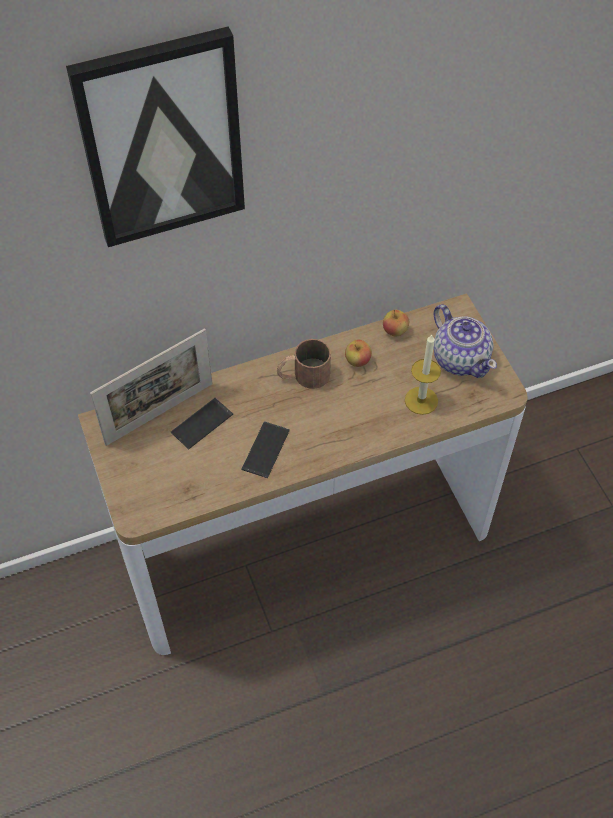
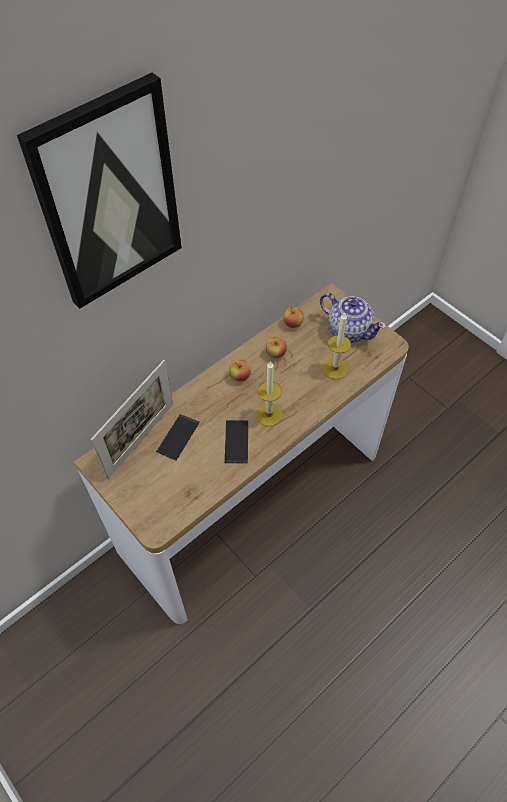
camera: 20 degrees left, 0 degrees up
brown mug [277,339,331,389] -> apple [229,359,251,381]
none -> candle [255,361,283,426]

